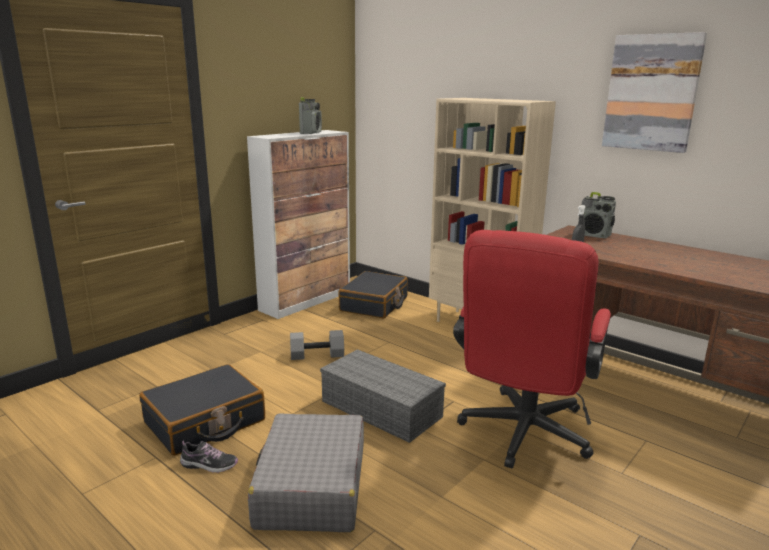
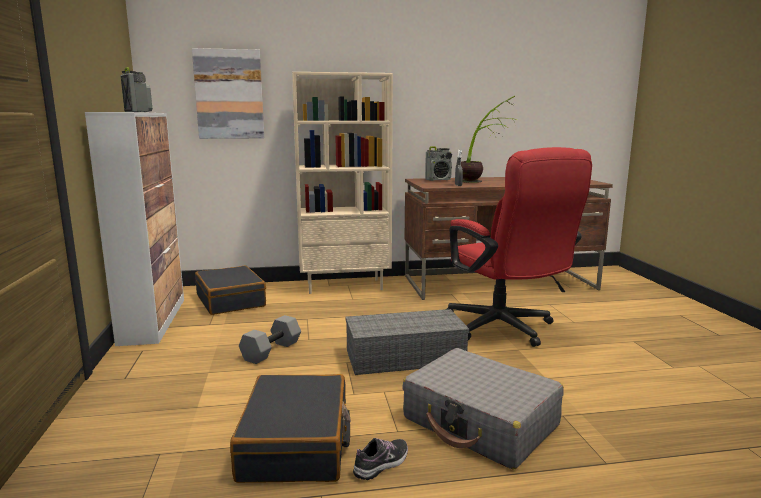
camera: 50 degrees left, 5 degrees down
picture [602,32,707,153] -> picture moved to [192,48,264,139]
none -> potted plant [461,96,518,183]

